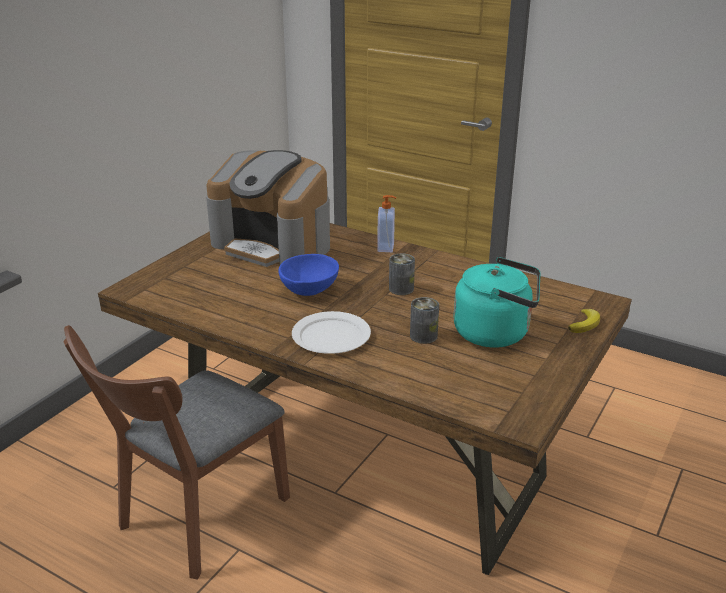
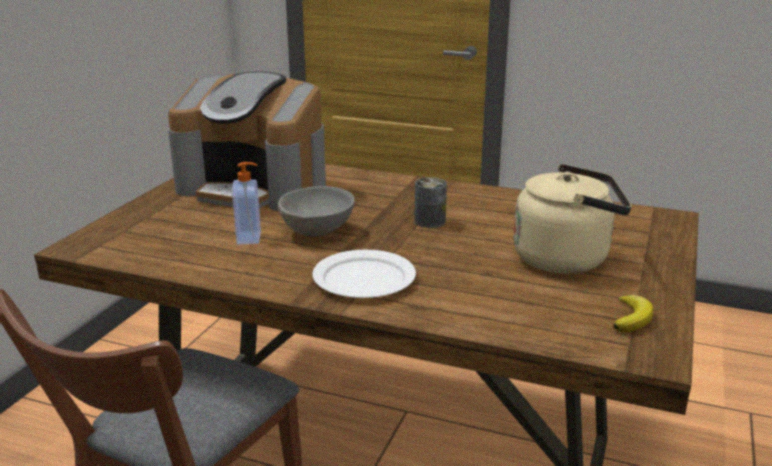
camera: 10 degrees left, 5 degrees down
blue bowl [278,254,339,296] -> grey bowl [278,186,355,237]
soap dispenser [377,195,396,252] -> soap dispenser moved to [232,162,261,245]
can [410,297,439,344] -> none
turquoise kettle [453,257,541,348] -> beige kettle [513,164,632,274]
banana [568,309,600,333] -> banana moved to [613,295,653,332]

